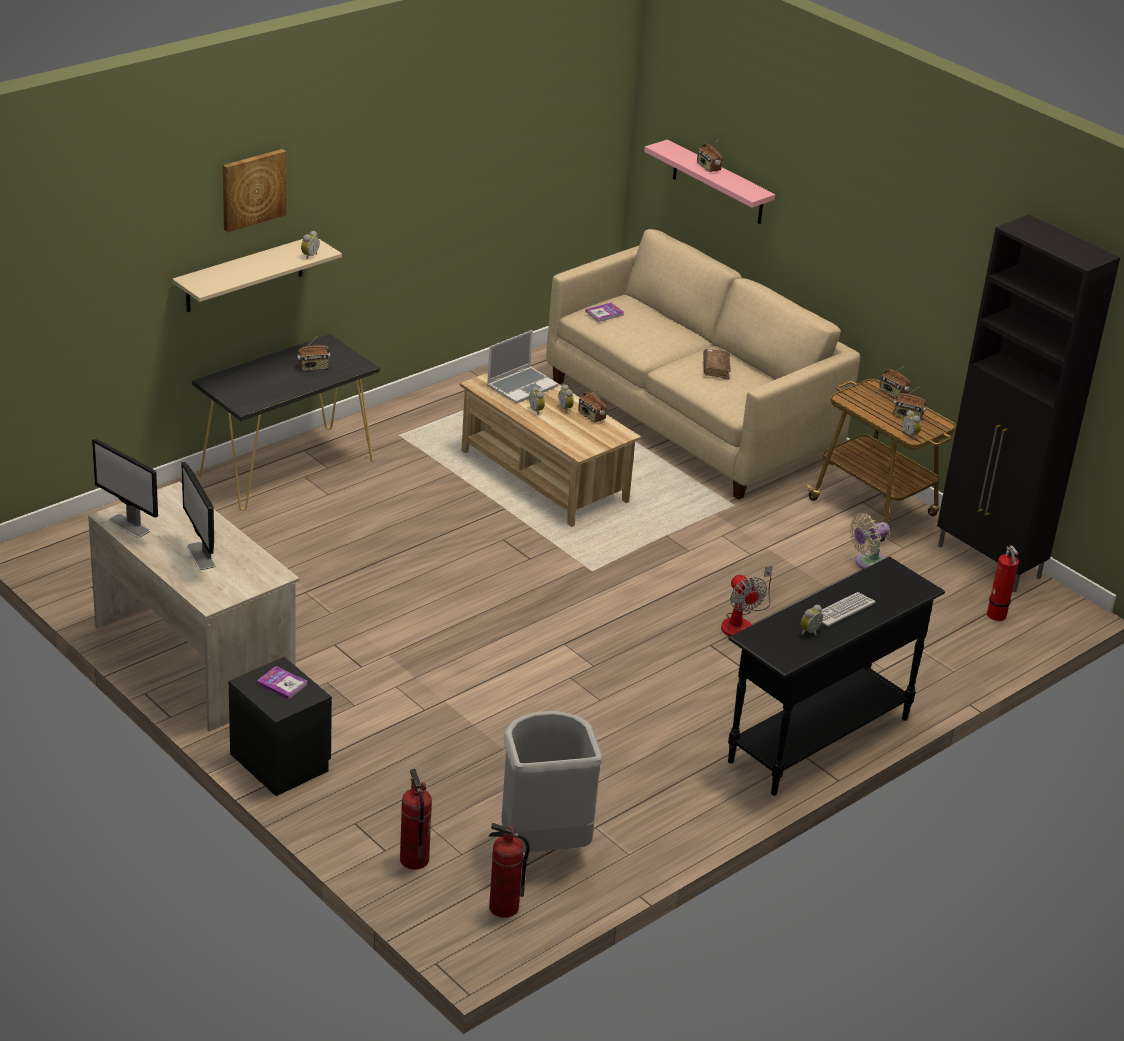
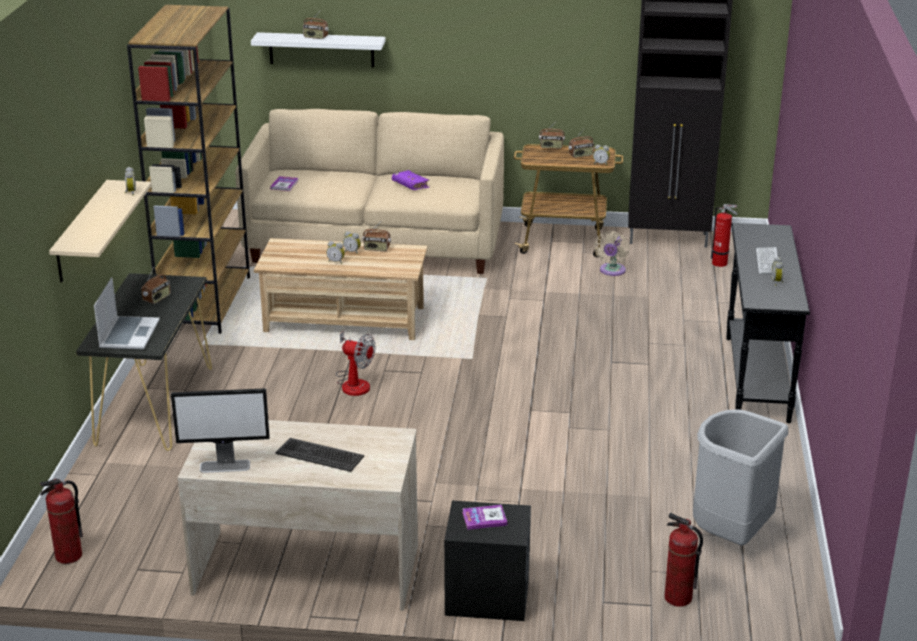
camera: 40 degrees left, 5 degrees down
monitor [181,462,216,570] -> keyboard [275,438,364,472]
picture [223,149,286,232] -> none
laptop [487,330,558,404] -> laptop moved to [94,277,160,349]
fire extinguisher [489,823,530,918] -> fire extinguisher moved to [40,479,83,564]
pink shelf [644,139,775,224] -> white shelf [251,32,386,68]
brown book [703,349,731,380] -> purple book [392,170,429,190]
fan [721,565,773,637] -> fan moved to [336,331,375,396]
none -> brown bookcase [127,5,250,334]

